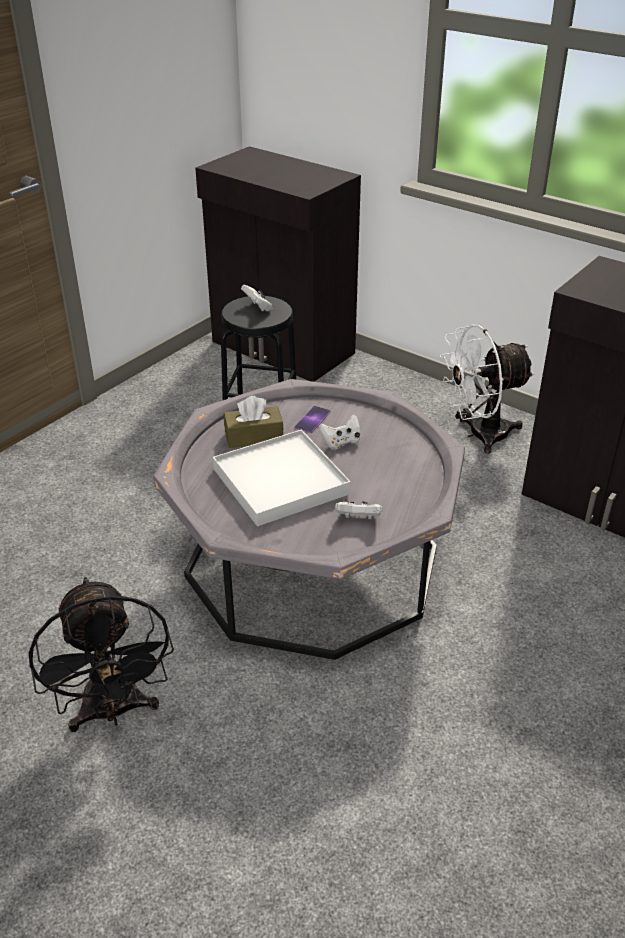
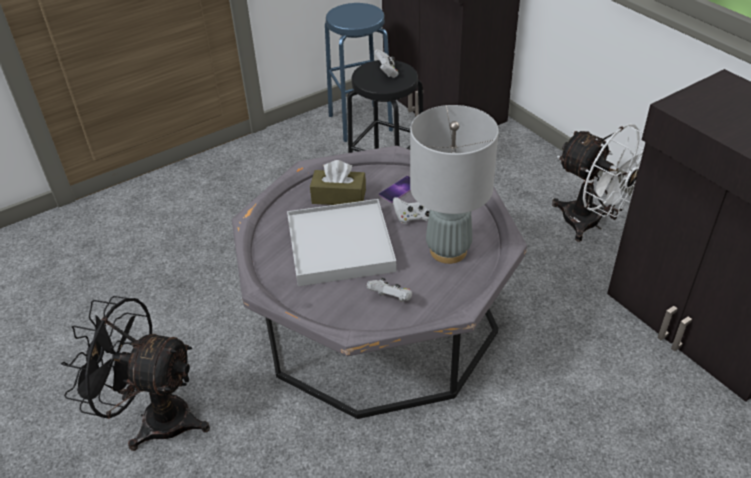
camera: 20 degrees right, 5 degrees up
black fan [29,577,174,732] -> black fan turned 105 degrees clockwise [61,296,210,451]
white fan [440,325,535,454] -> white fan turned 135 degrees counterclockwise [552,124,644,242]
none -> blue stool [325,3,393,142]
none -> grey table lamp [410,105,499,264]

